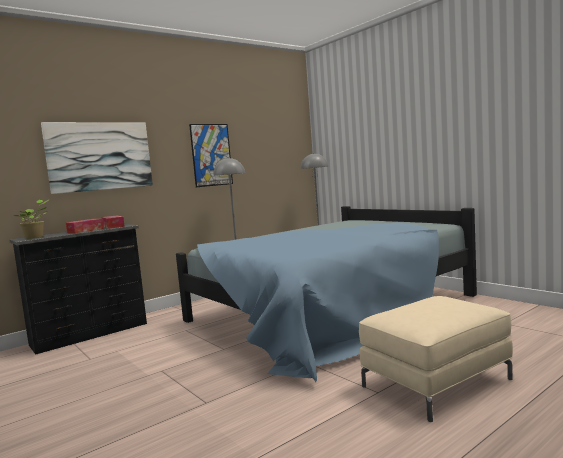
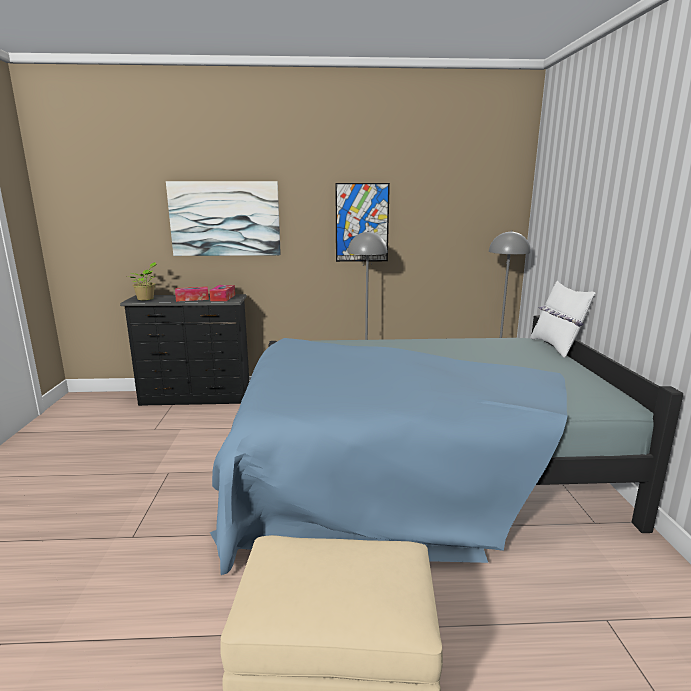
camera: 35 degrees right, 10 degrees up
none -> white pillow [530,281,595,358]

